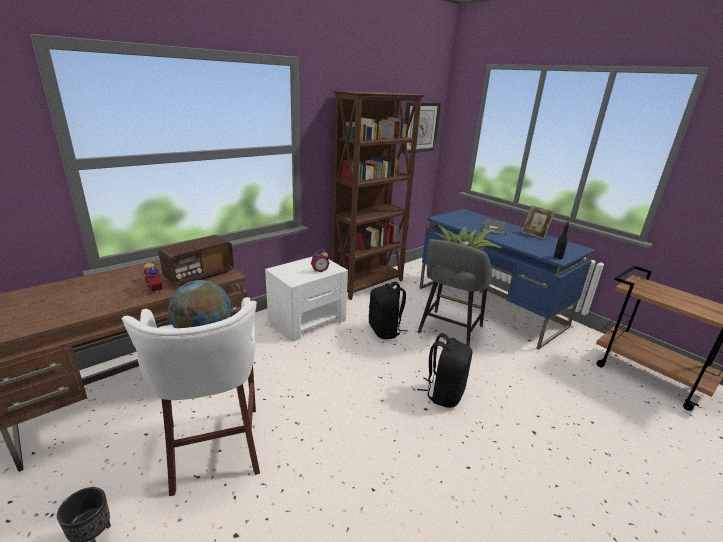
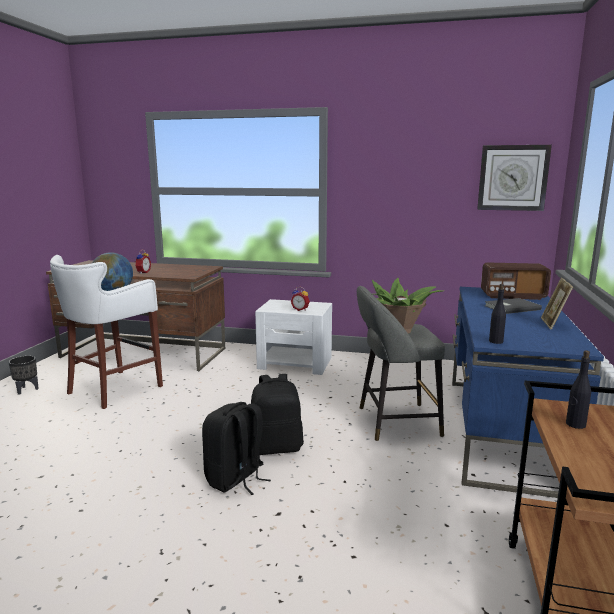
camera: 55 degrees right, 10 degrees down
radio [158,235,234,286] -> radio moved to [481,262,551,300]
brown bookcase [332,91,426,300] -> none
black backpack [369,282,407,339] -> black backpack moved to [202,402,271,495]
none -> black bottle [566,350,591,429]

